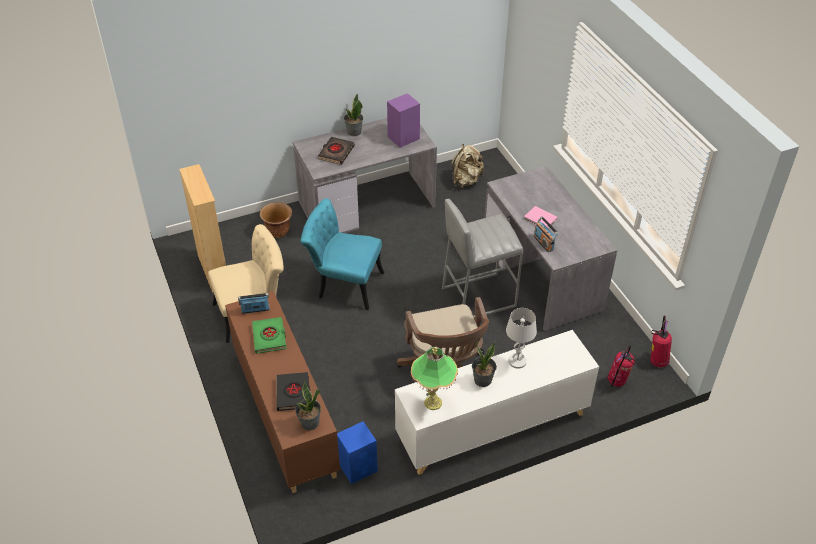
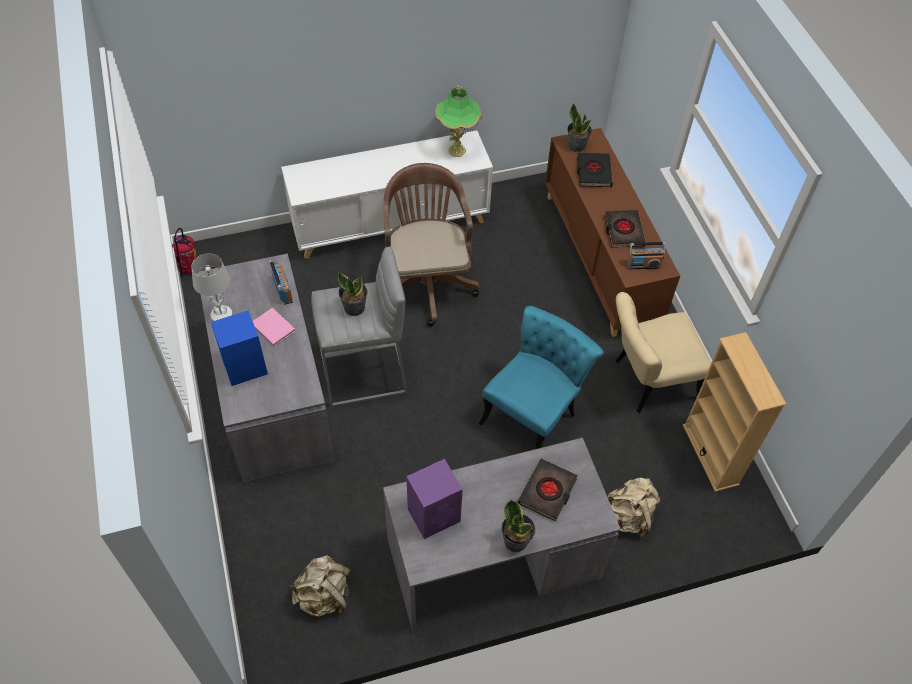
camera: 175 degrees left, 10 degrees up
green book [252,317,286,354] -> black book [604,210,646,248]
brown planter [260,202,292,238] -> beige backpack [607,478,661,538]
turquoise chair [300,198,384,310] -> turquoise chair turned 75 degrees counterclockwise [479,306,604,449]
blue speaker [337,421,378,484] -> blue speaker moved to [211,310,268,386]
potted plant [472,341,497,387] -> potted plant moved to [338,272,367,316]
white table lamp [506,308,537,369] -> white table lamp moved to [191,254,233,321]
fire extinguisher [608,345,637,386] -> none

